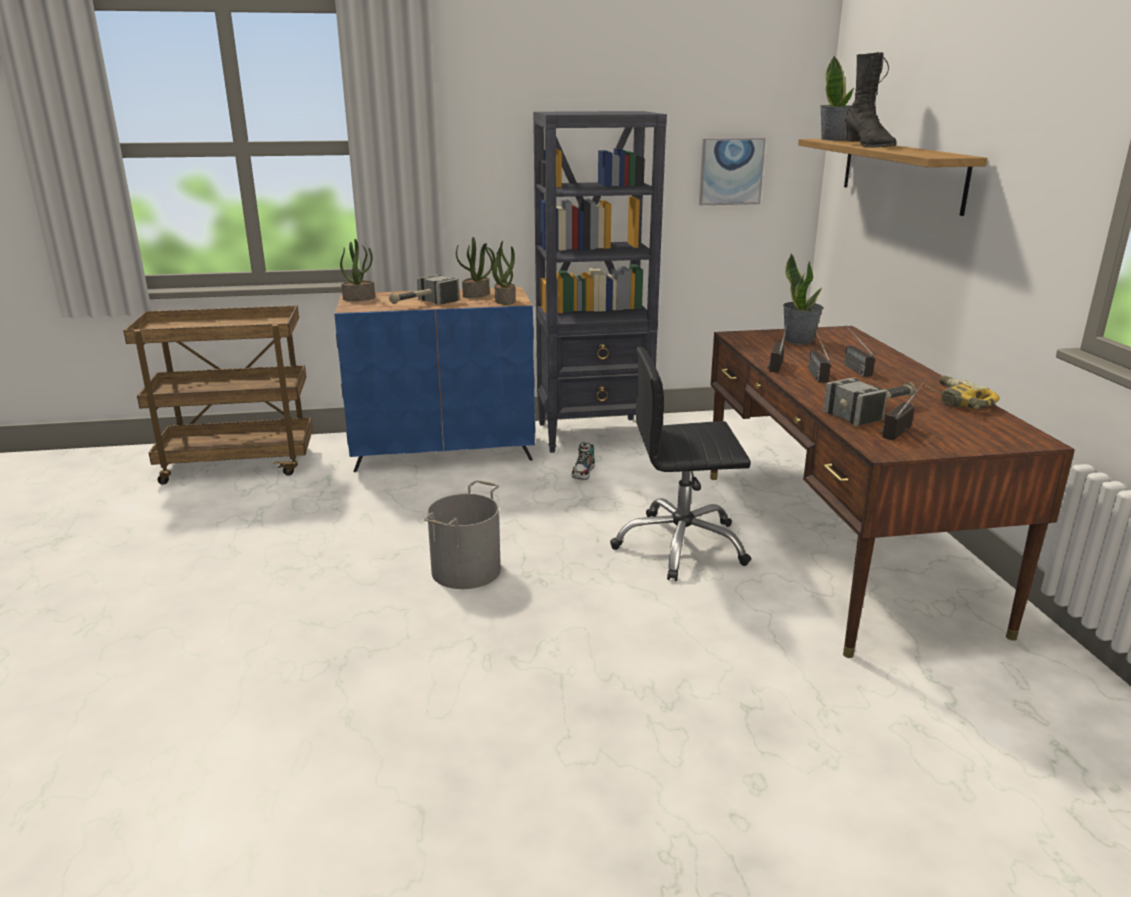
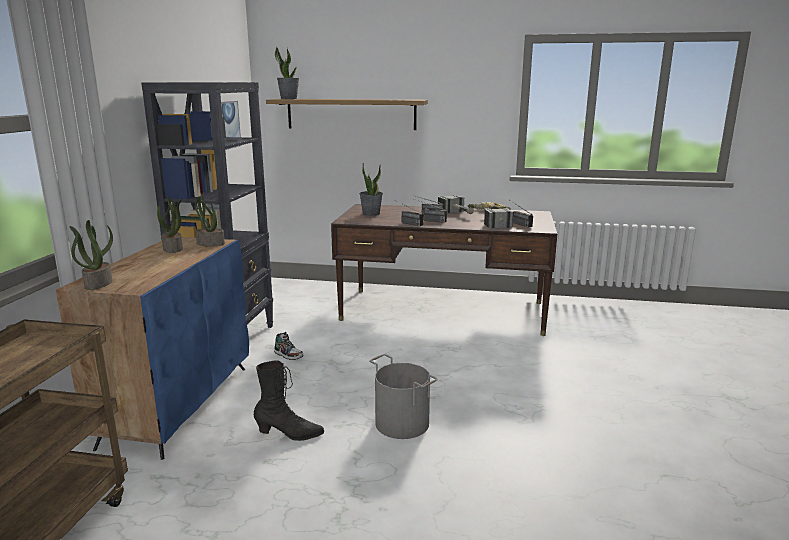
camera: 70 degrees left, 5 degrees down
hammer [389,274,460,305] -> hammer moved to [438,195,474,214]
black office chair [610,347,751,581] -> none
black boot [845,52,897,148] -> black boot moved to [254,360,324,441]

